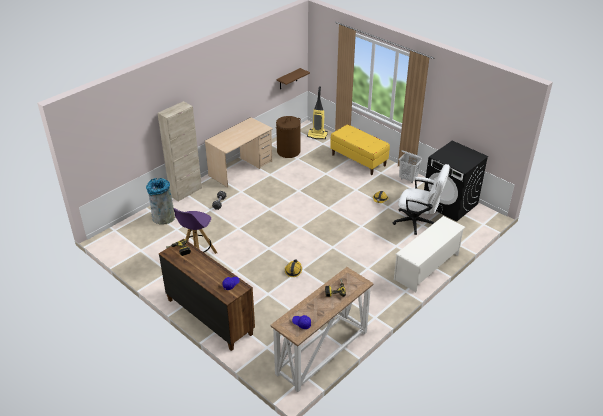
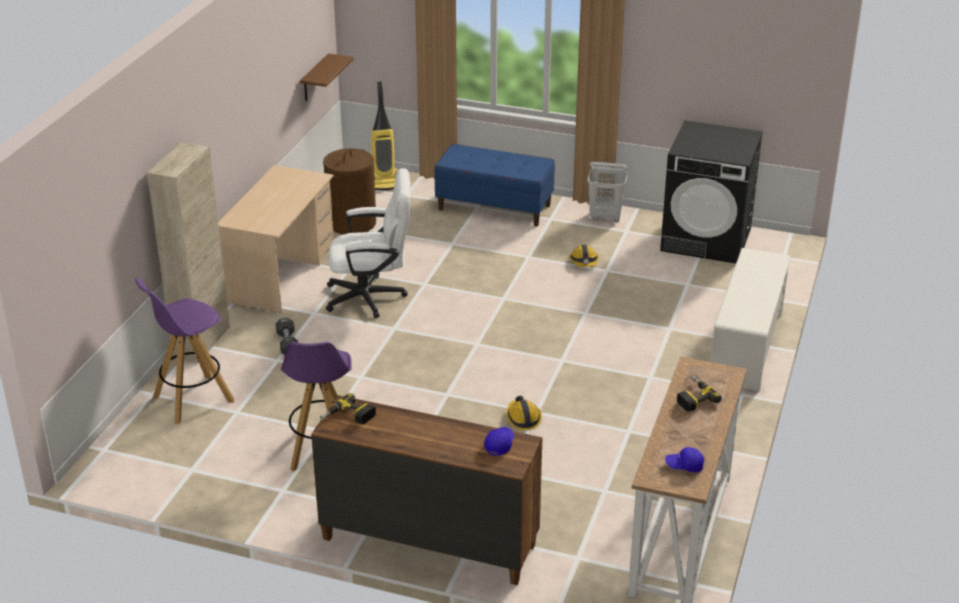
camera: 25 degrees left, 5 degrees down
grey trash can [146,178,175,225] -> purple stool [135,278,235,424]
yellow bench [330,124,390,175] -> blue bench [434,144,555,227]
white office chair [393,164,450,235] -> white office chair moved to [326,168,411,318]

